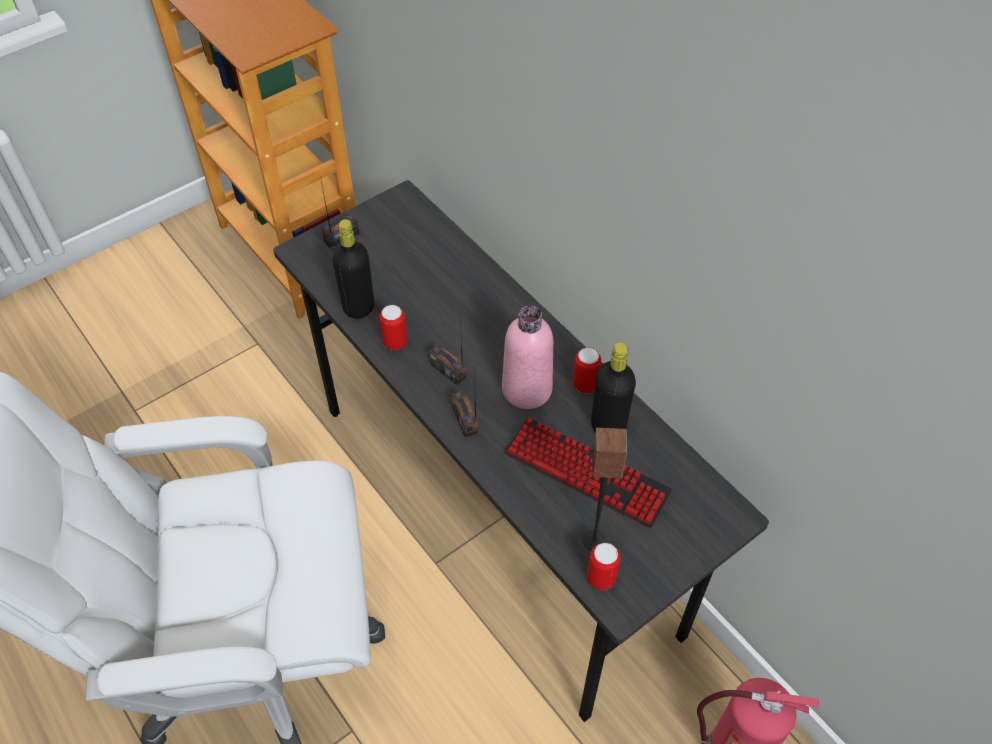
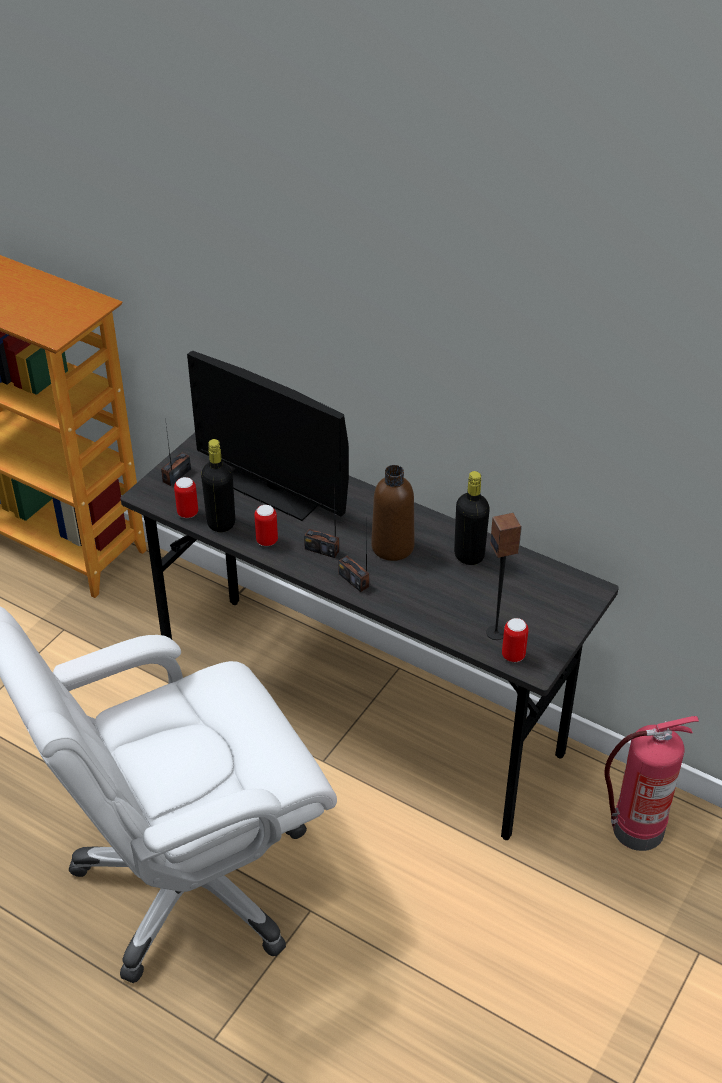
camera: 20 degrees left, 10 degrees down
pink bottle [502,306,553,409] -> brown bottle [371,465,415,561]
keyboard [504,417,673,529] -> none
can [573,348,601,393] -> can moved to [174,477,198,518]
none -> monitor [187,351,349,521]

